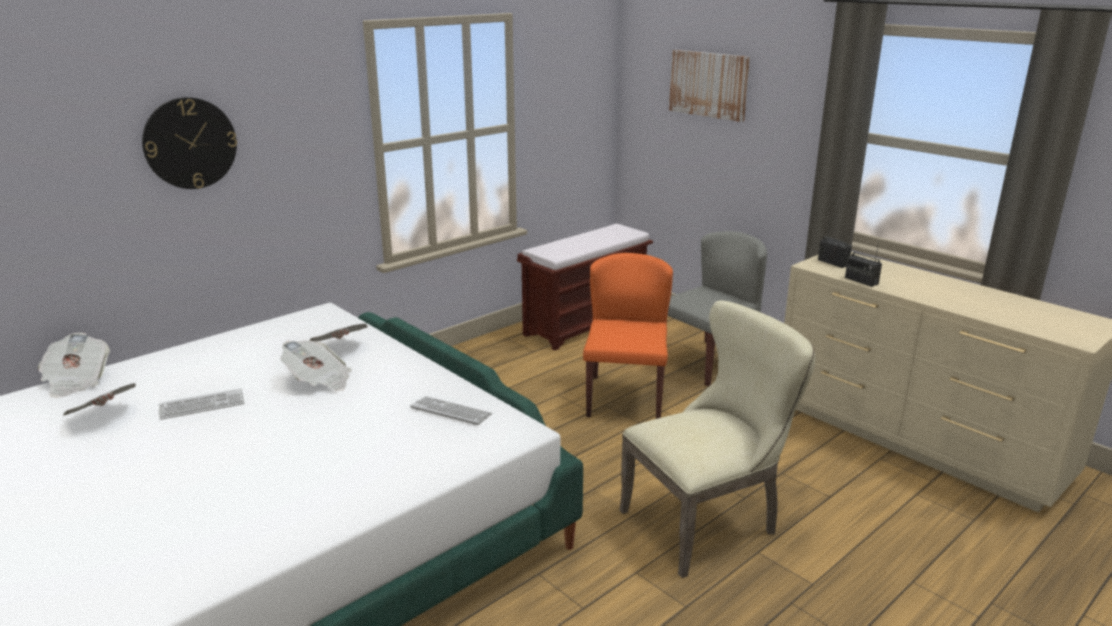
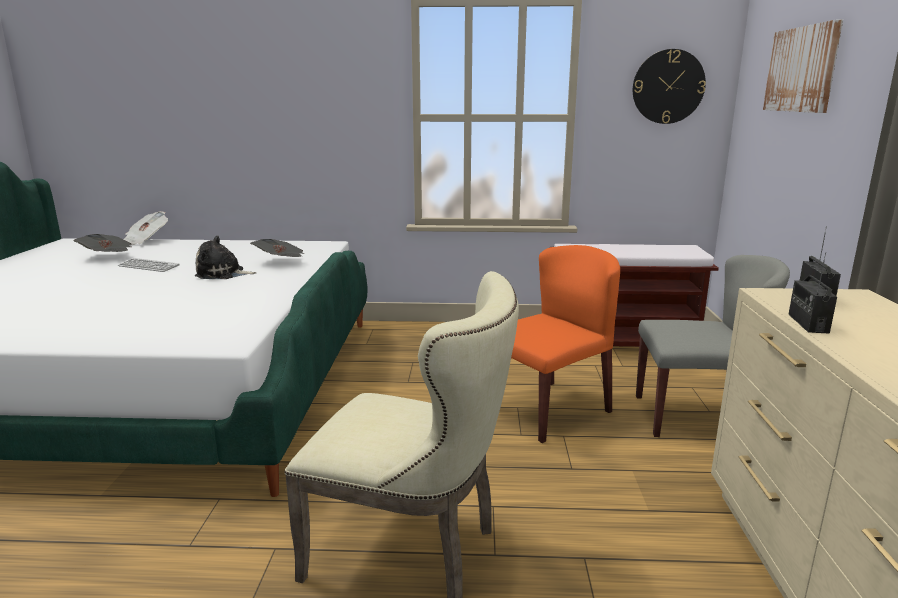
camera: 45 degrees right, 5 degrees down
wall clock [142,97,237,189] -> wall clock moved to [633,49,706,124]
newspaper [280,340,352,391] -> plush toy [195,235,257,279]
keyboard [410,396,492,425] -> none

